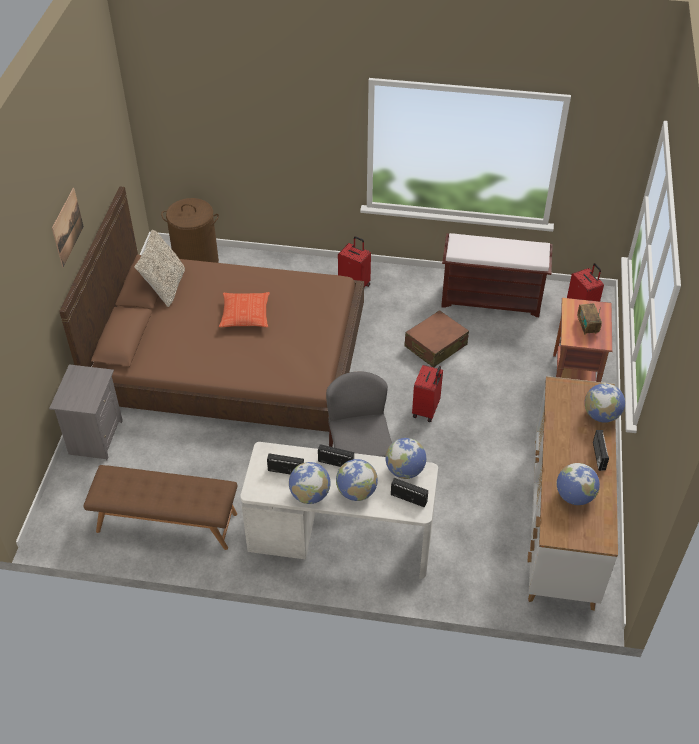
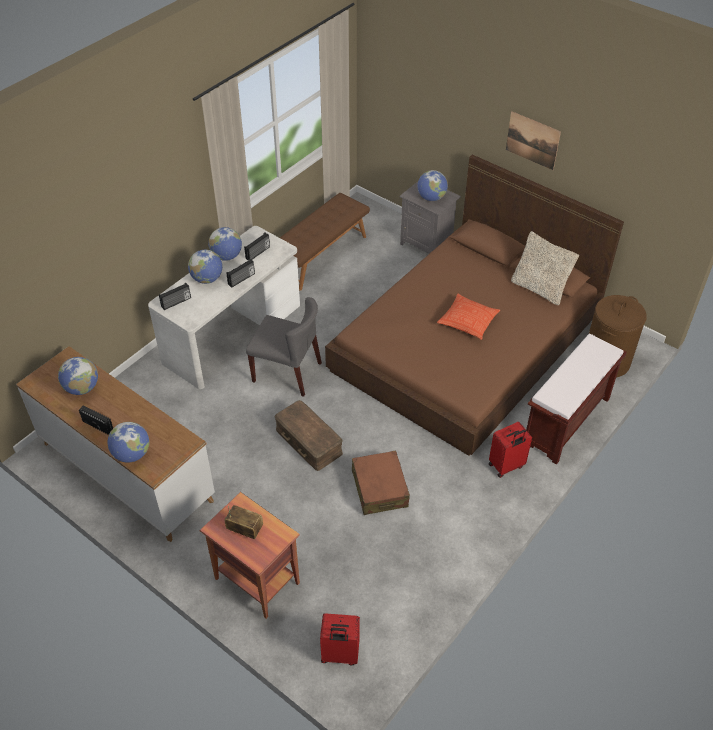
camera: 120 degrees right, 0 degrees up
globe [385,438,426,479] -> globe moved to [417,170,448,201]
red suitcase [412,365,443,422] -> brown storage box [274,400,343,471]
brown bench [441,233,553,317] -> brown bench moved to [526,334,627,465]

